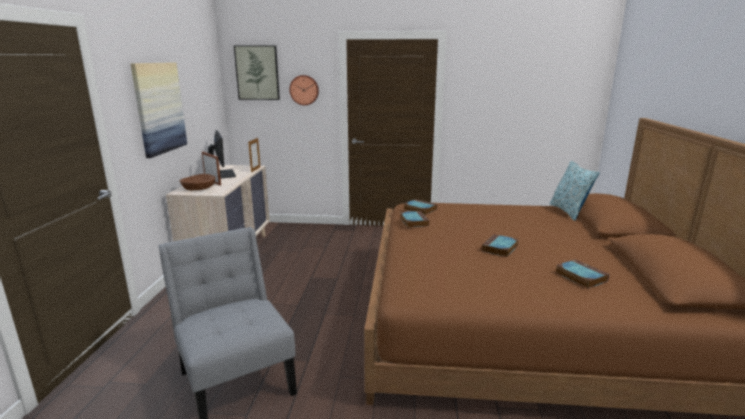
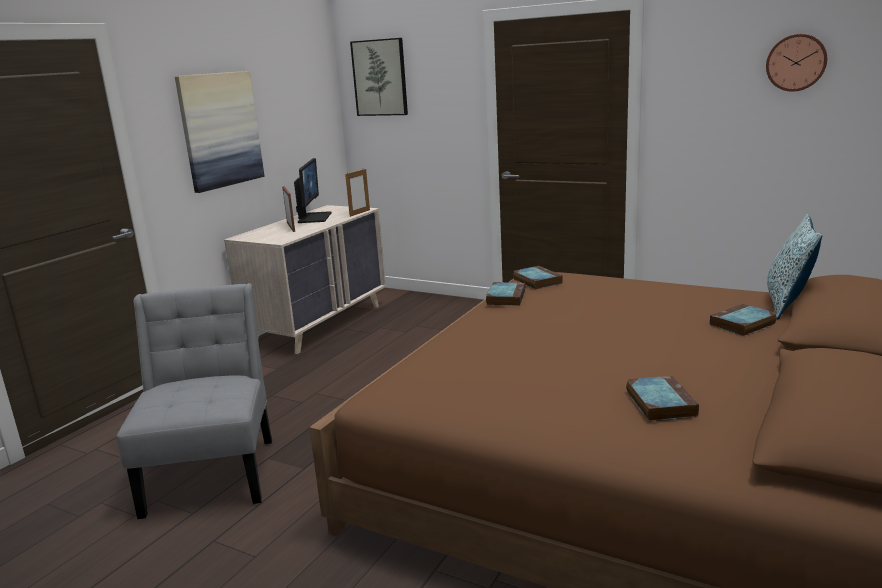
camera: 25 degrees right, 0 degrees up
brown bowl [180,174,216,190] -> none
wall clock [289,75,319,105] -> wall clock moved to [766,34,827,92]
book [482,234,518,257] -> book moved to [710,304,777,336]

